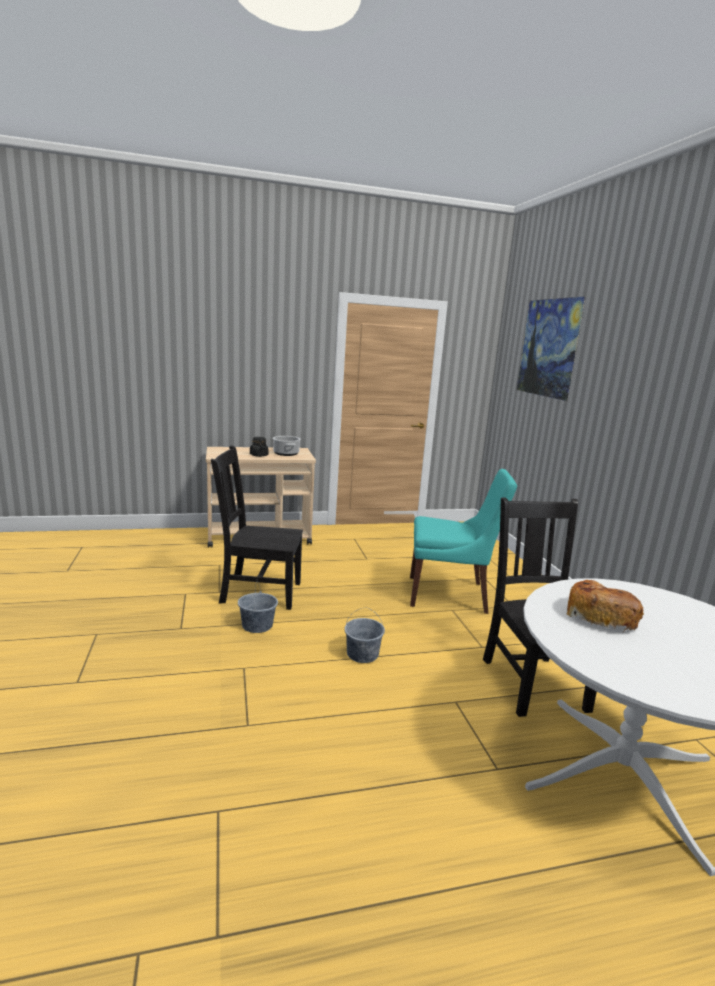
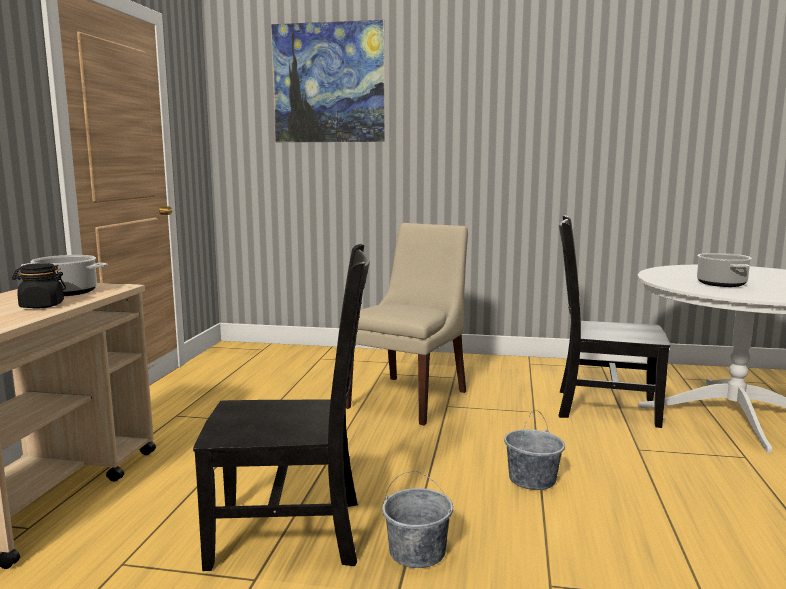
camera: 65 degrees left, 5 degrees down
black chair [211,445,303,610] -> black chair turned 120 degrees counterclockwise [193,244,370,571]
turquoise chair [410,469,517,614] -> beige chair [345,223,468,425]
bread [567,580,644,632] -> cooking pot [697,253,752,287]

